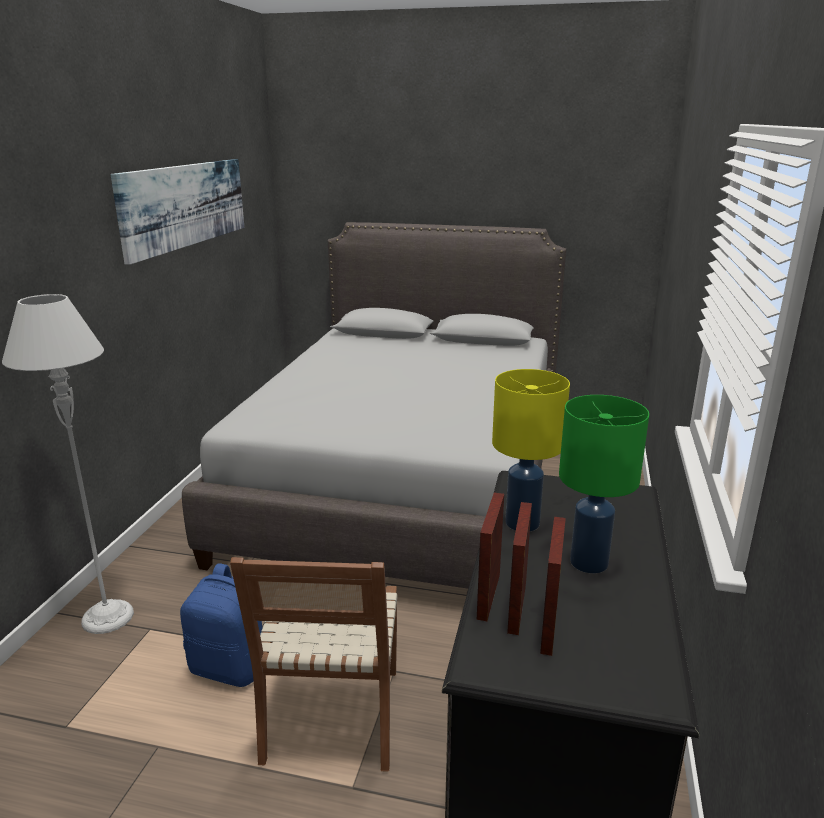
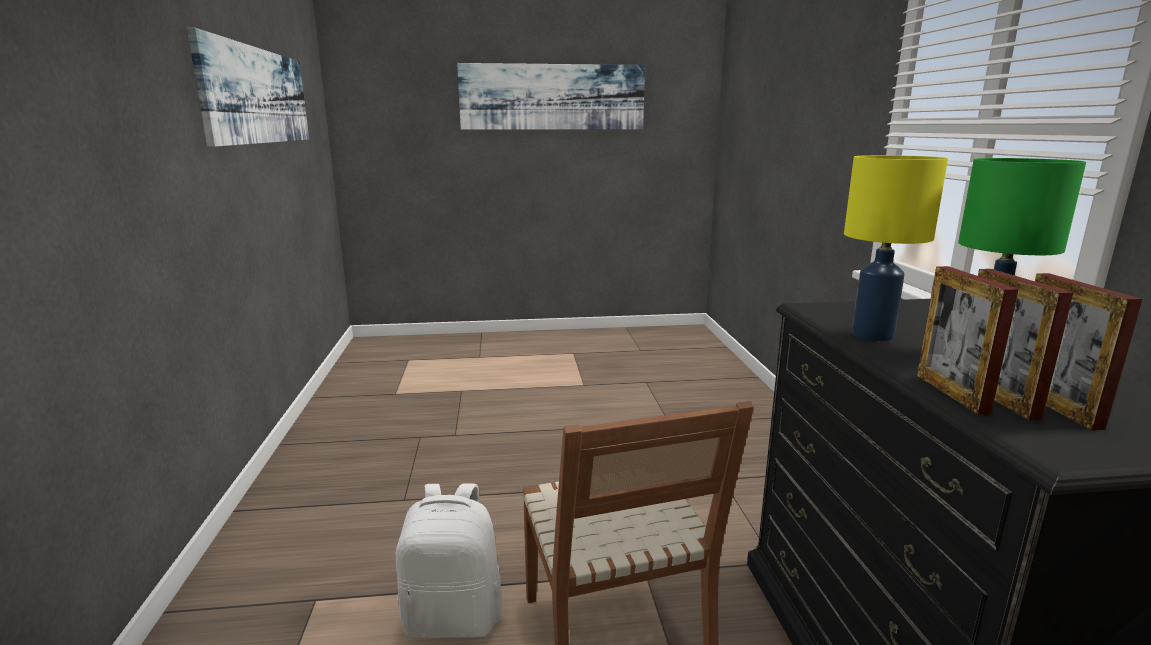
camera: 20 degrees left, 5 degrees down
grey floor lamp [2,294,134,634] -> none
blue backpack [180,563,262,687] -> white backpack [395,483,502,638]
grey bed [182,222,566,589] -> none
none -> picture [457,63,645,130]

